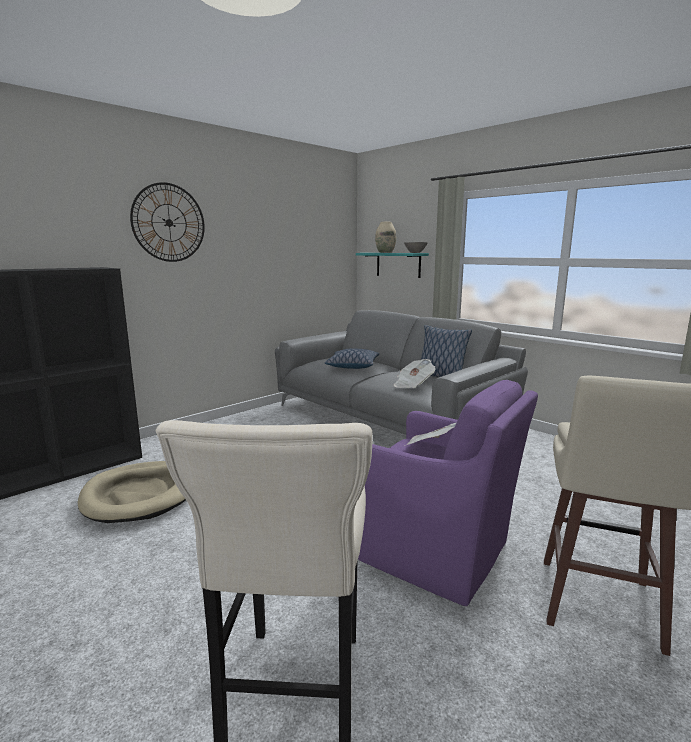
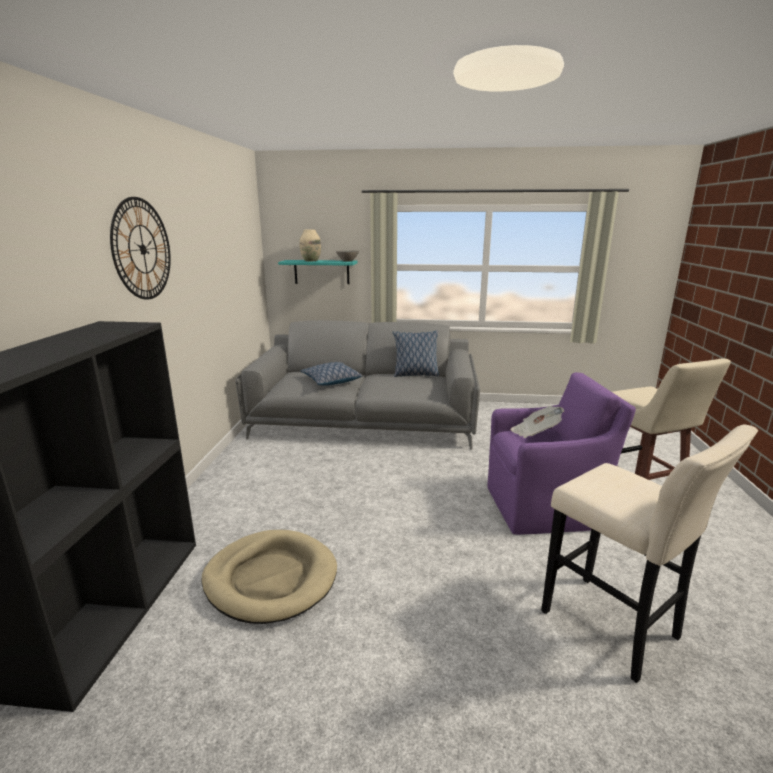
camera: 40 degrees left, 5 degrees up
newspaper [394,359,436,388] -> none

